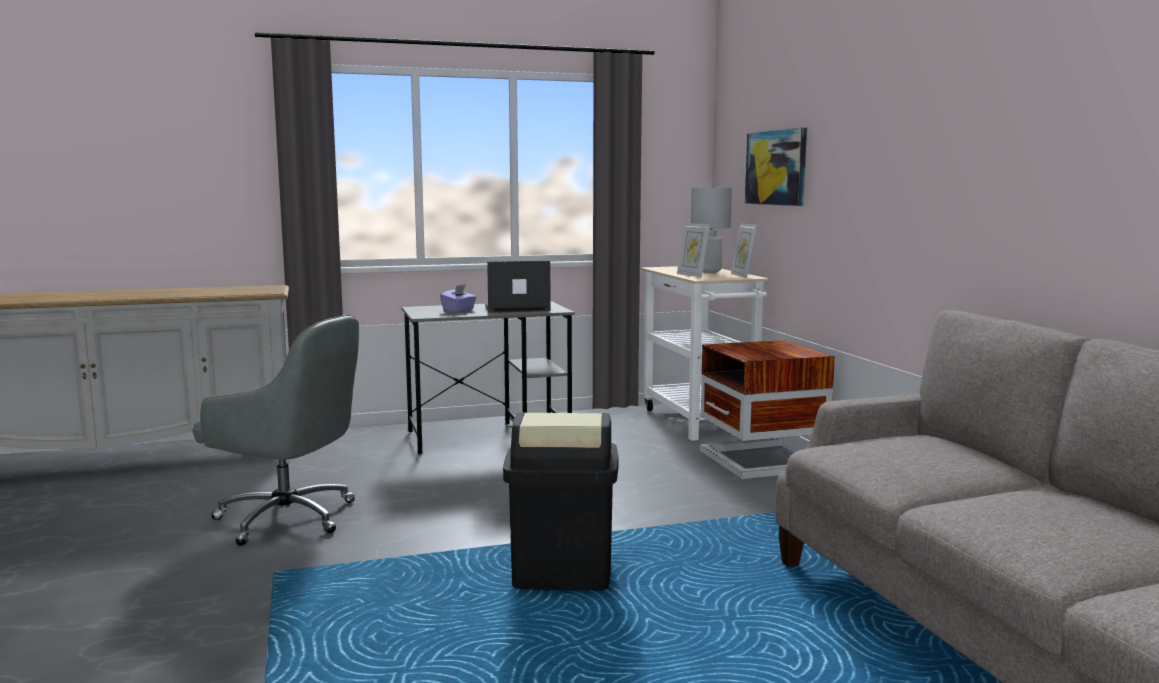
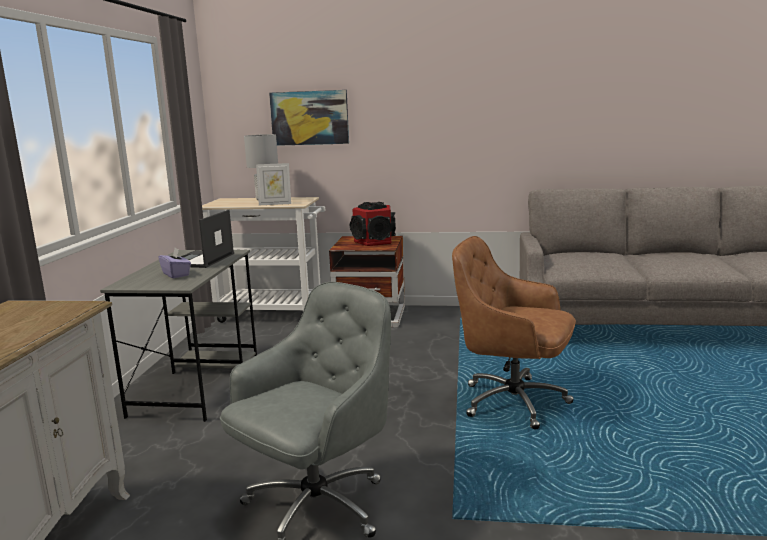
camera: 65 degrees left, 5 degrees up
black trash can [503,412,618,590] -> brown office chair [452,236,576,429]
picture frame [731,223,757,278] -> none
none -> speaker [350,202,396,246]

